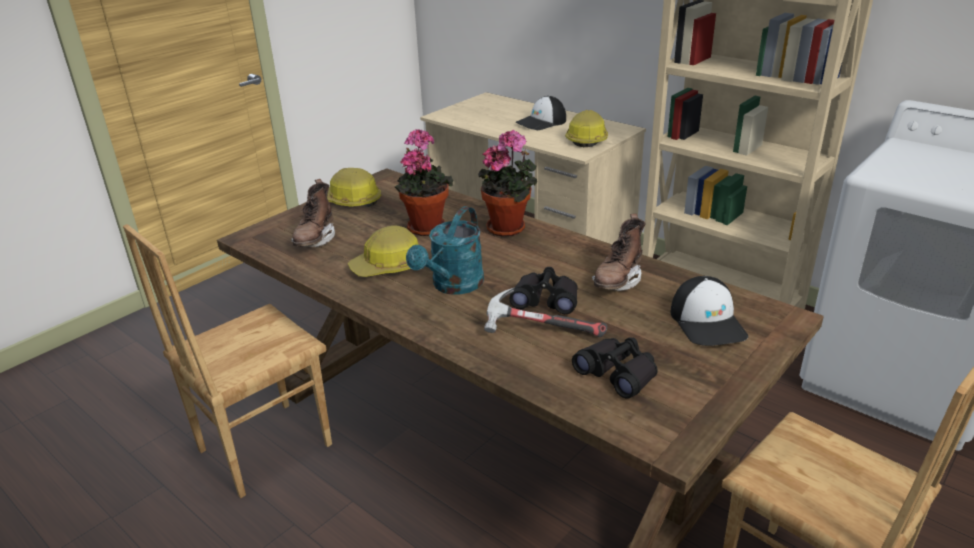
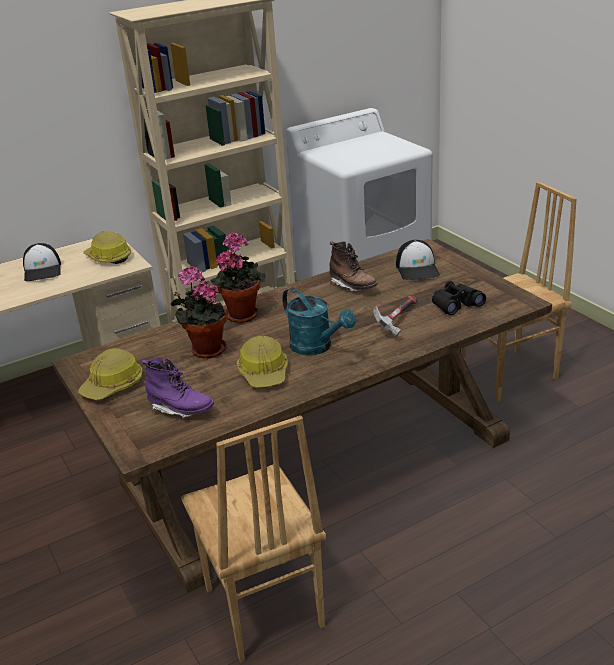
camera: 70 degrees left, 0 degrees up
brown boot [291,179,335,247] -> purple boot [142,357,214,418]
black binoculars [509,267,578,314] -> none
cap [670,276,748,346] -> cap turned 75 degrees clockwise [396,240,440,280]

